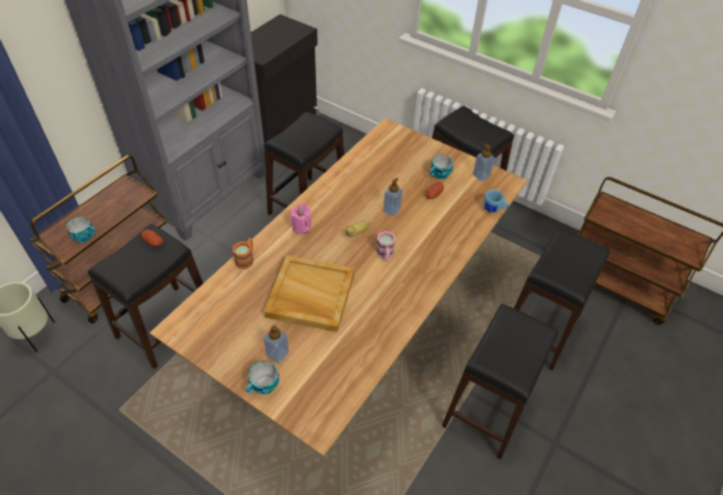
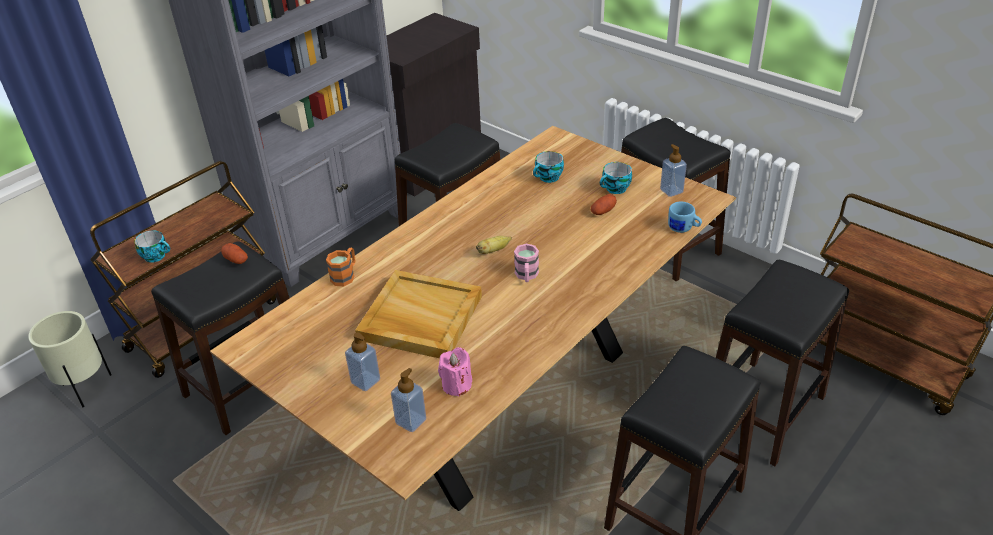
camera: 10 degrees right, 10 degrees down
cup [246,361,279,394] -> cup moved to [533,151,564,183]
pink candle [290,204,311,235] -> pink candle moved to [438,347,472,397]
soap dispenser [383,178,403,216] -> soap dispenser moved to [391,368,426,432]

